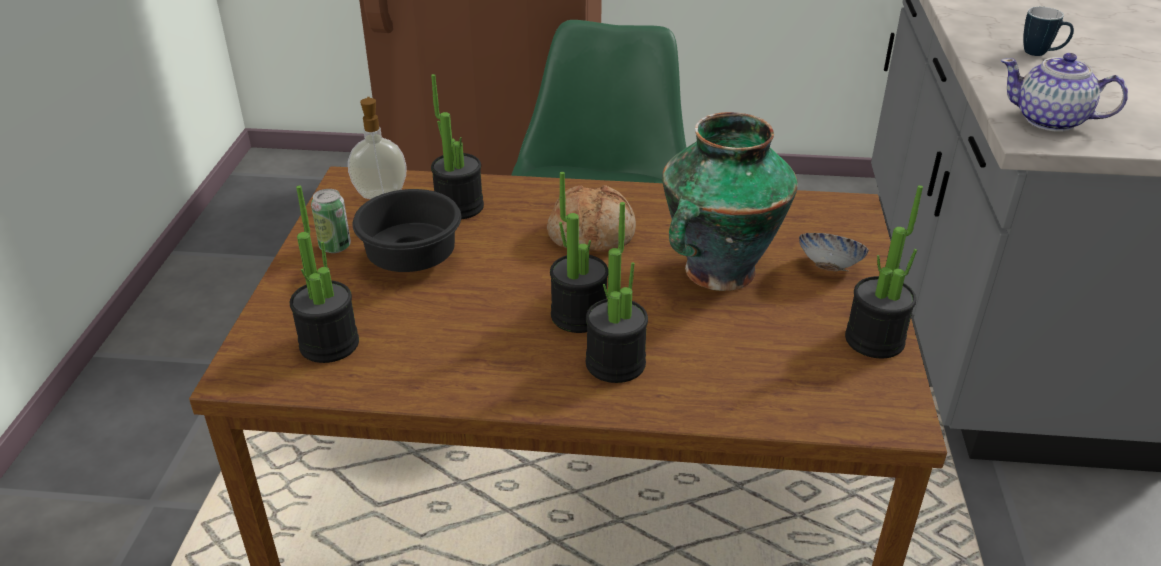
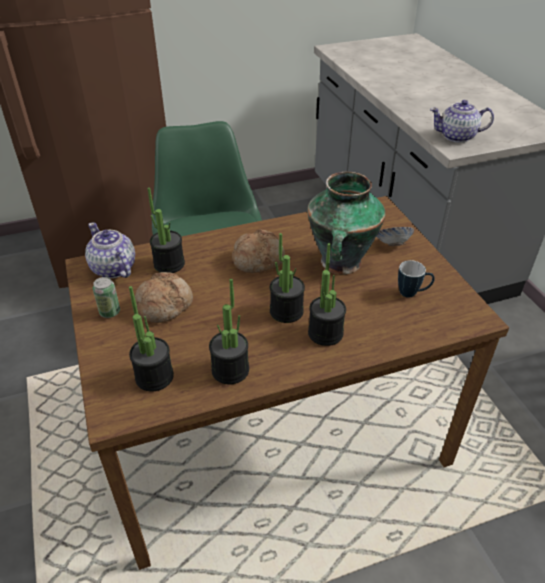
camera: 25 degrees left, 5 degrees up
soap dispenser [348,97,407,199] -> teapot [85,222,135,279]
black bowl [352,189,461,272] -> bread [135,272,193,323]
potted plant [845,185,923,359] -> potted plant moved to [209,279,249,385]
mug [1024,7,1074,56] -> mug moved to [398,260,435,298]

